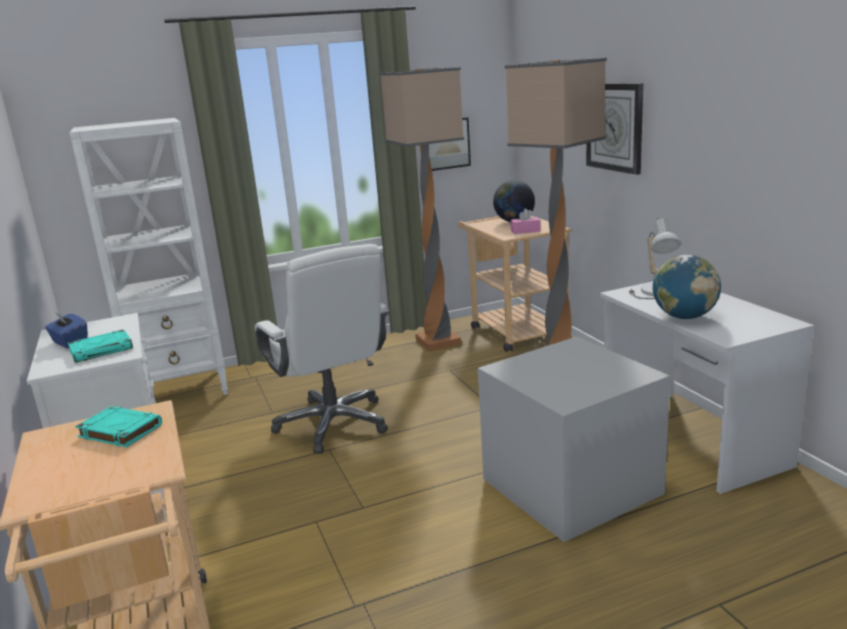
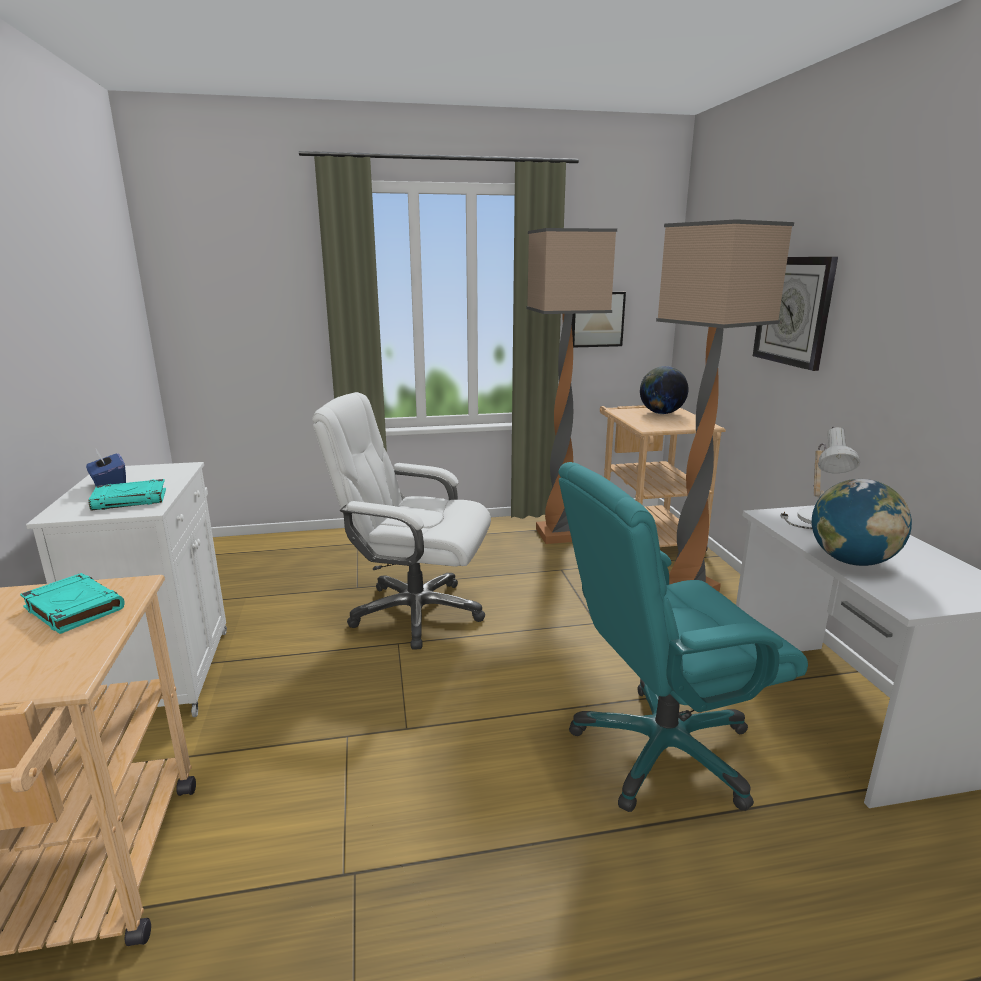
camera: 10 degrees right, 0 degrees up
white bookcase [69,118,228,395] -> none
white office chair [254,244,390,454] -> white office chair turned 120 degrees clockwise [312,392,491,650]
grey storage box [478,337,670,542] -> turquoise office chair [559,462,808,812]
pink tissue box [510,209,541,234] -> none

